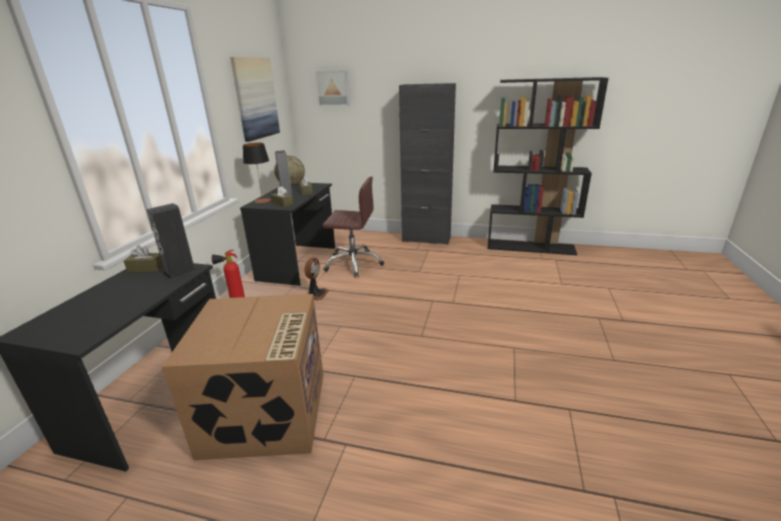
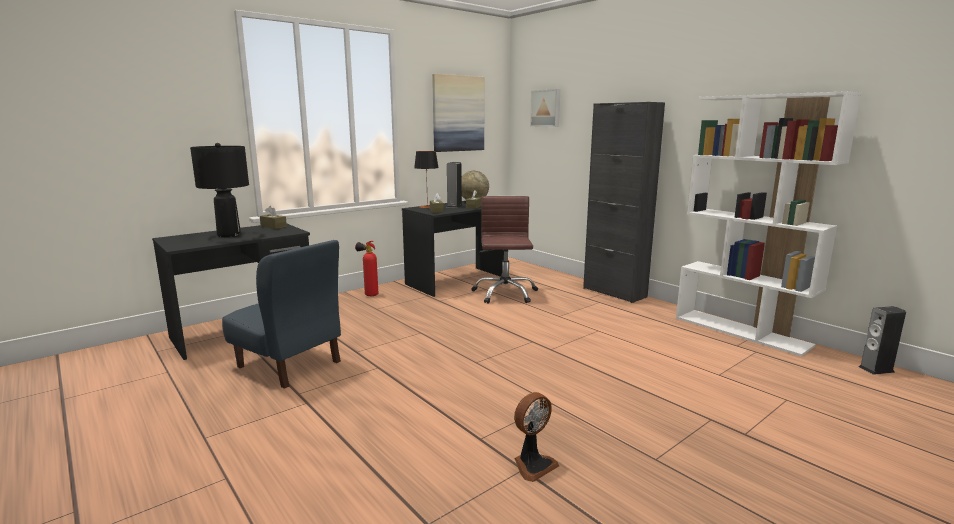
camera: 35 degrees right, 10 degrees down
speaker [147,203,197,280] -> speaker moved to [858,306,906,375]
cardboard box [162,294,323,460] -> blue chair [222,240,341,389]
fan [304,258,329,301] -> fan moved to [514,392,559,482]
brown office chair [323,176,384,277] -> brown office chair turned 135 degrees counterclockwise [471,196,538,303]
black bookcase [488,77,609,255] -> white bookcase [676,91,862,356]
none -> black table lamp [190,143,249,237]

